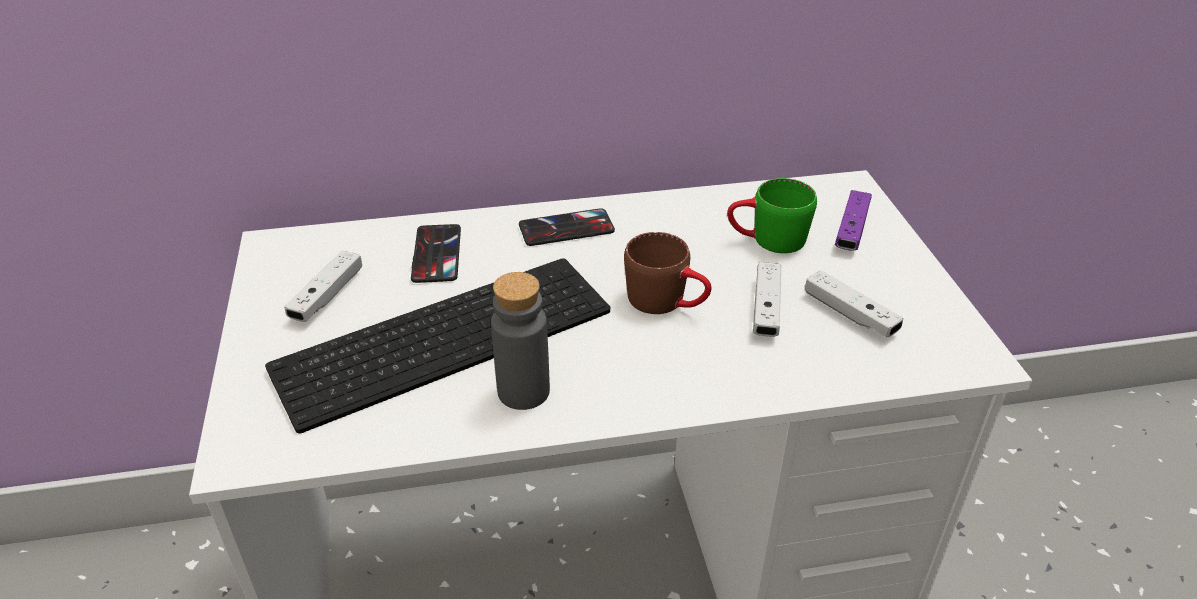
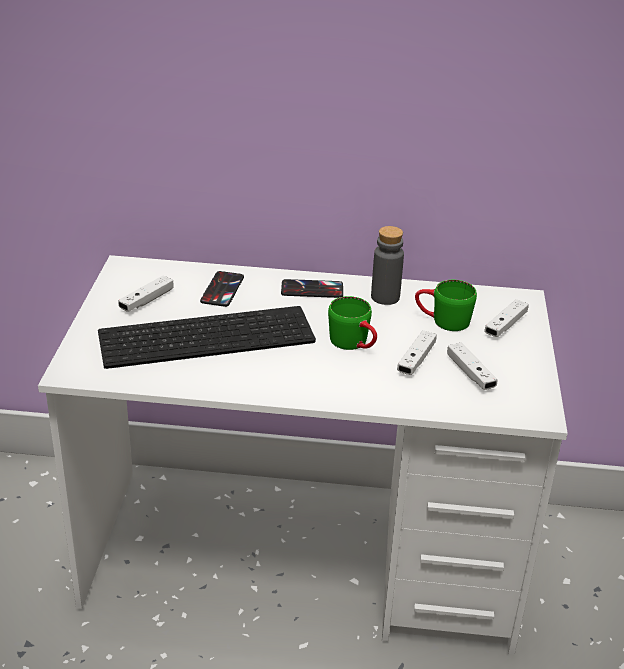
camera: 15 degrees right, 5 degrees down
grey bottle [491,272,550,410] -> grey bottle moved to [371,226,404,305]
brown mug [624,232,712,314] -> green mug [328,296,377,350]
purple game controller [835,190,872,251] -> white game controller [484,299,529,337]

